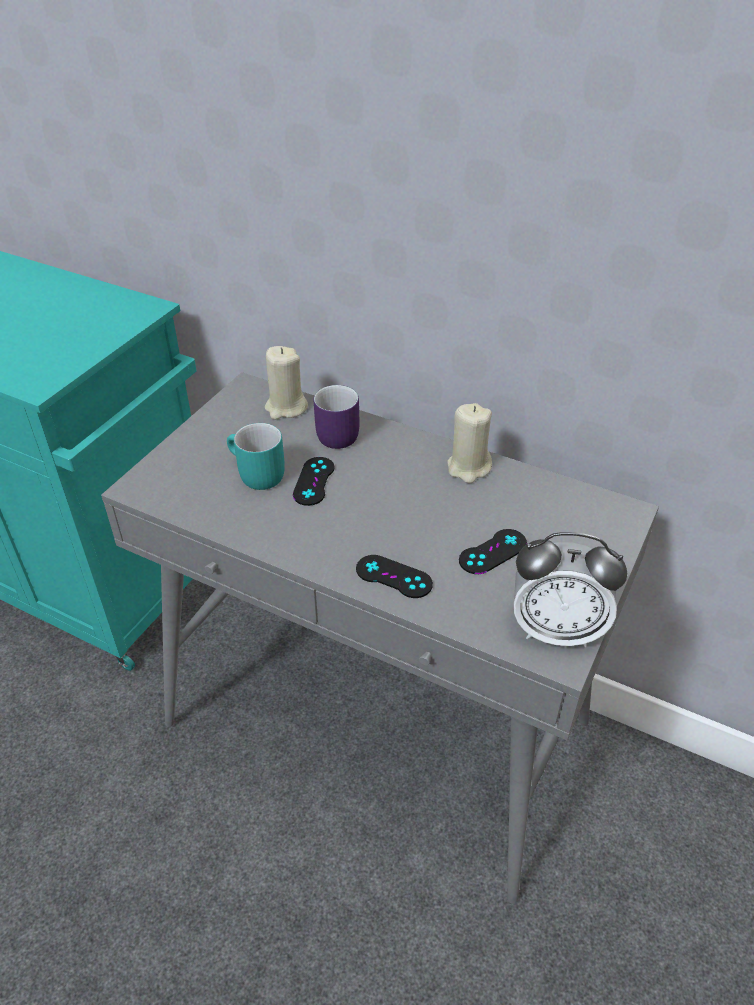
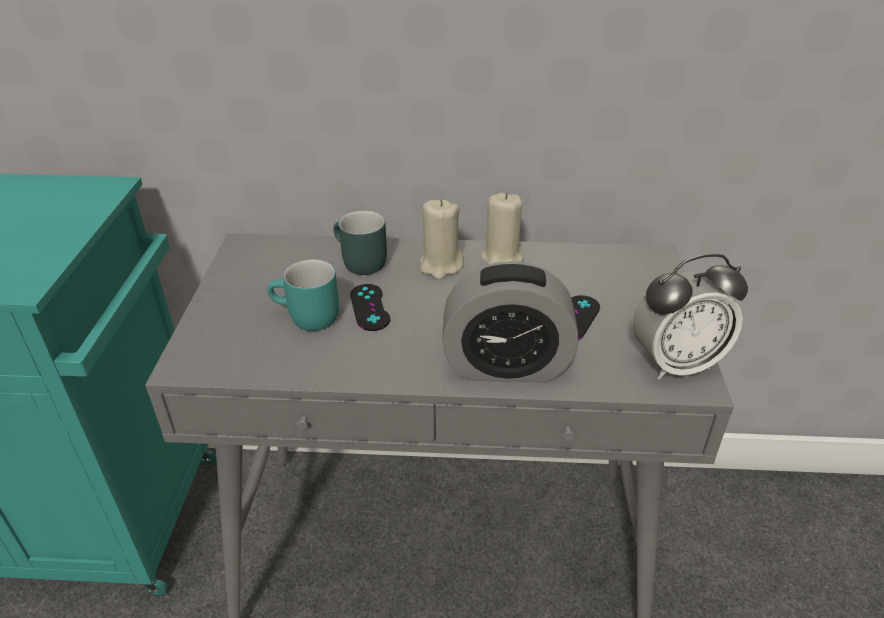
camera: 25 degrees left, 5 degrees down
beige candle [265,346,308,420] -> beige candle moved to [420,200,464,279]
purple mug [313,385,359,449] -> turquoise mug [333,210,387,275]
black game controller [356,555,433,598] -> alarm clock [442,261,578,383]

